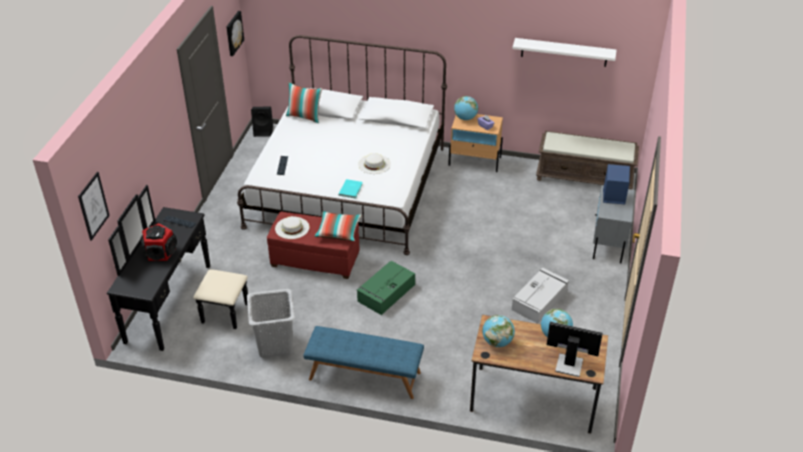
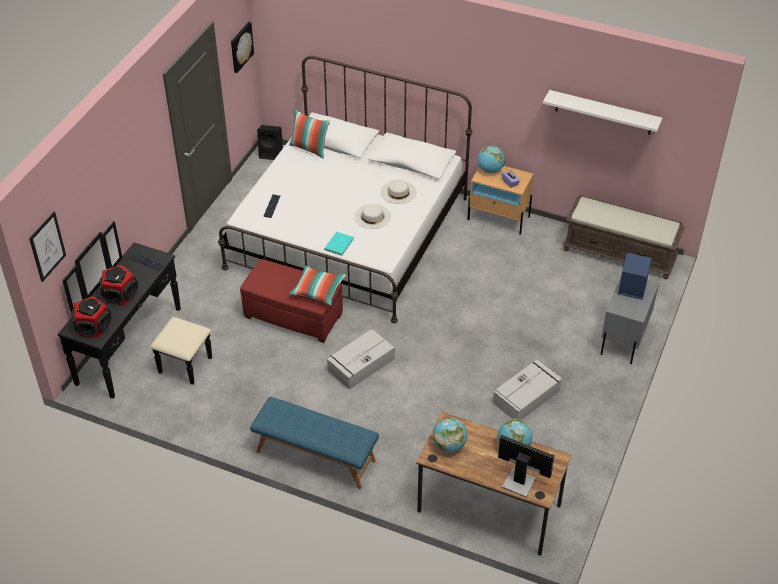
camera: 10 degrees right, 5 degrees up
grey laundry basket [247,289,295,358] -> none
white hat [275,216,309,239] -> white hat moved to [381,180,416,204]
green storage box [357,261,415,315] -> grey storage box [327,330,395,390]
none -> speaker [71,296,111,338]

